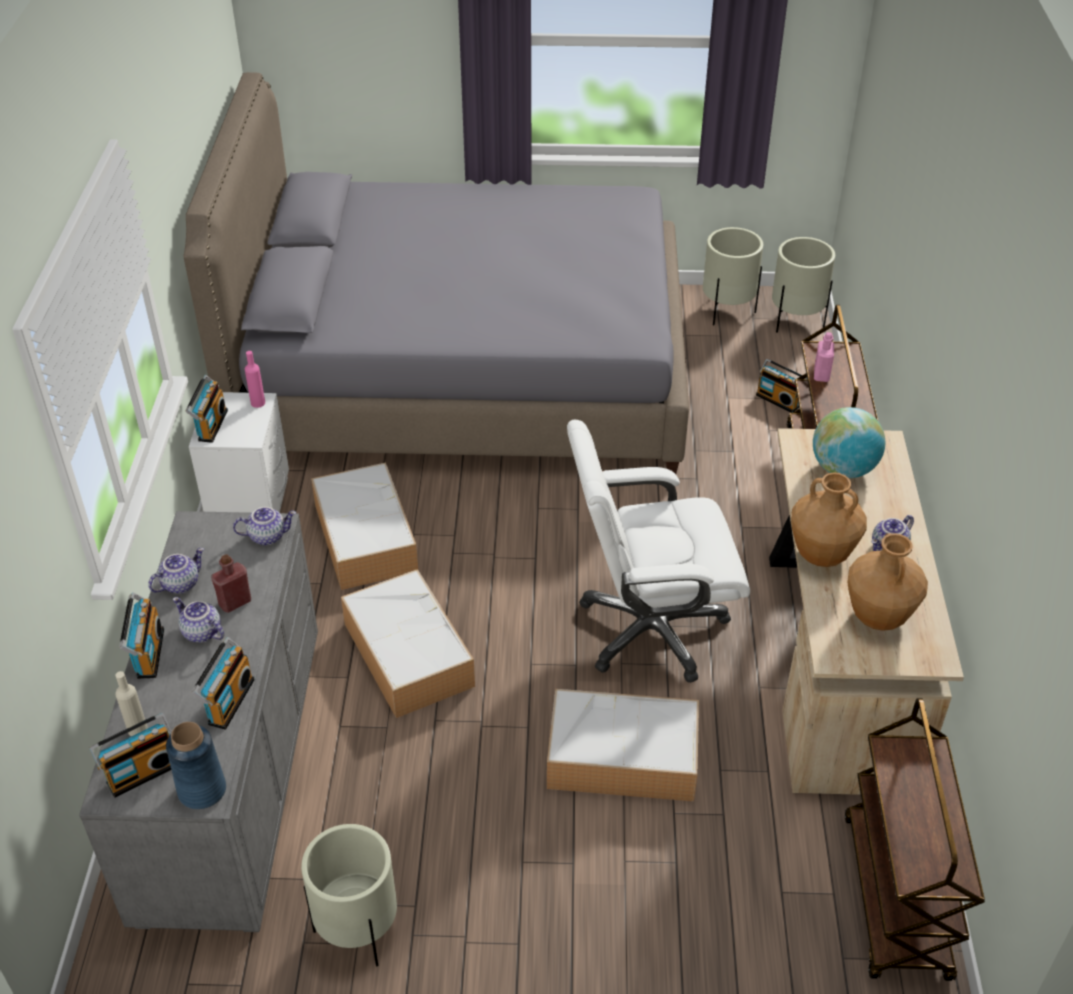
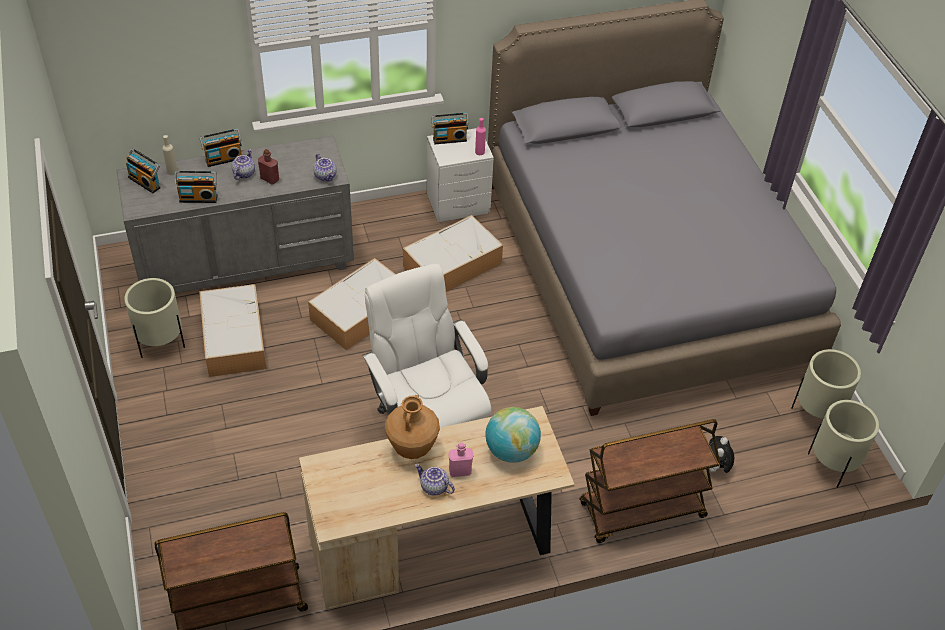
camera: 70 degrees right, 5 degrees up
teapot [148,548,204,594] -> none
blue vase [166,722,226,809] -> none
storage box [547,689,699,801] -> storage box moved to [199,284,267,377]
radio [756,359,807,413] -> plush toy [709,436,734,473]
pink bottle [814,332,834,382] -> pink bottle moved to [449,443,474,477]
brown vase [847,533,928,631] -> none

